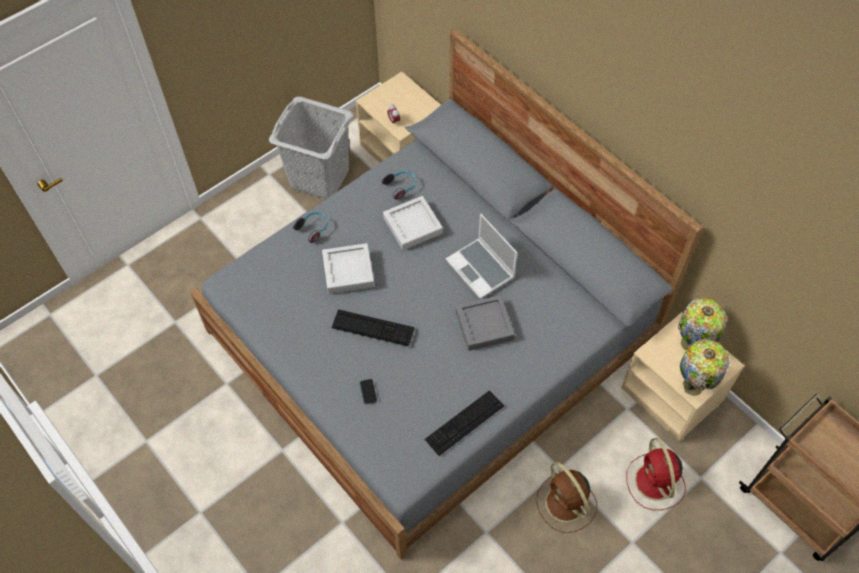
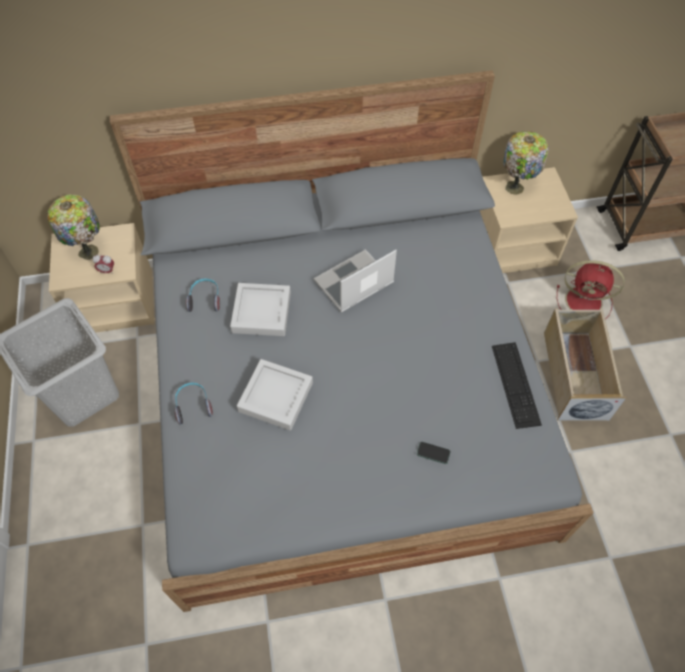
camera: 60 degrees left, 0 degrees up
keyboard [332,309,415,346] -> none
laptop [445,213,517,299] -> laptop turned 150 degrees clockwise [314,249,397,313]
grey tray [456,295,515,351] -> none
brown fan [536,462,597,533] -> beige storage box [544,308,626,421]
table lamp [680,339,729,396] -> table lamp moved to [47,195,100,260]

